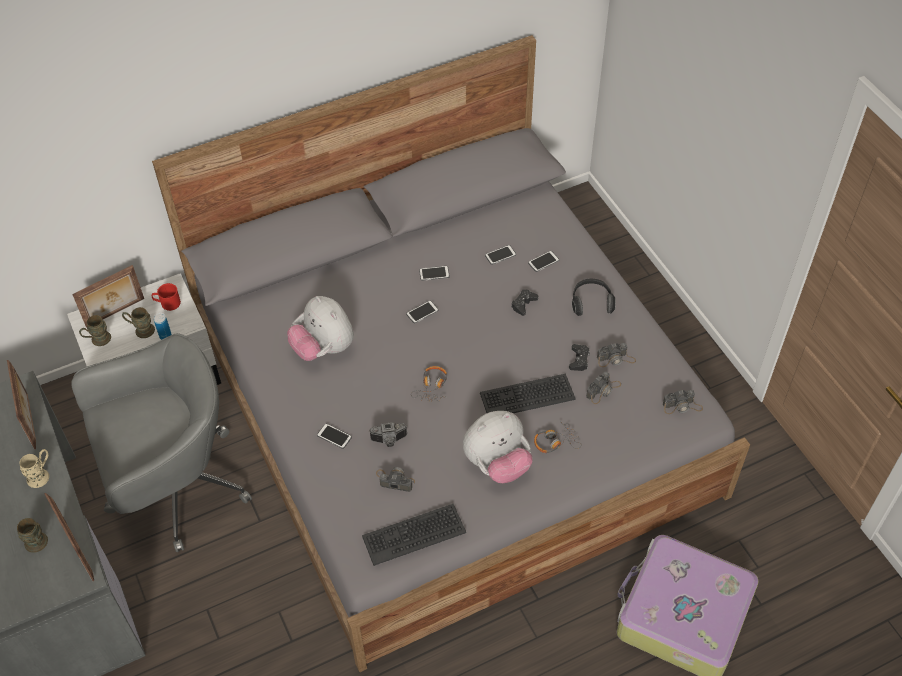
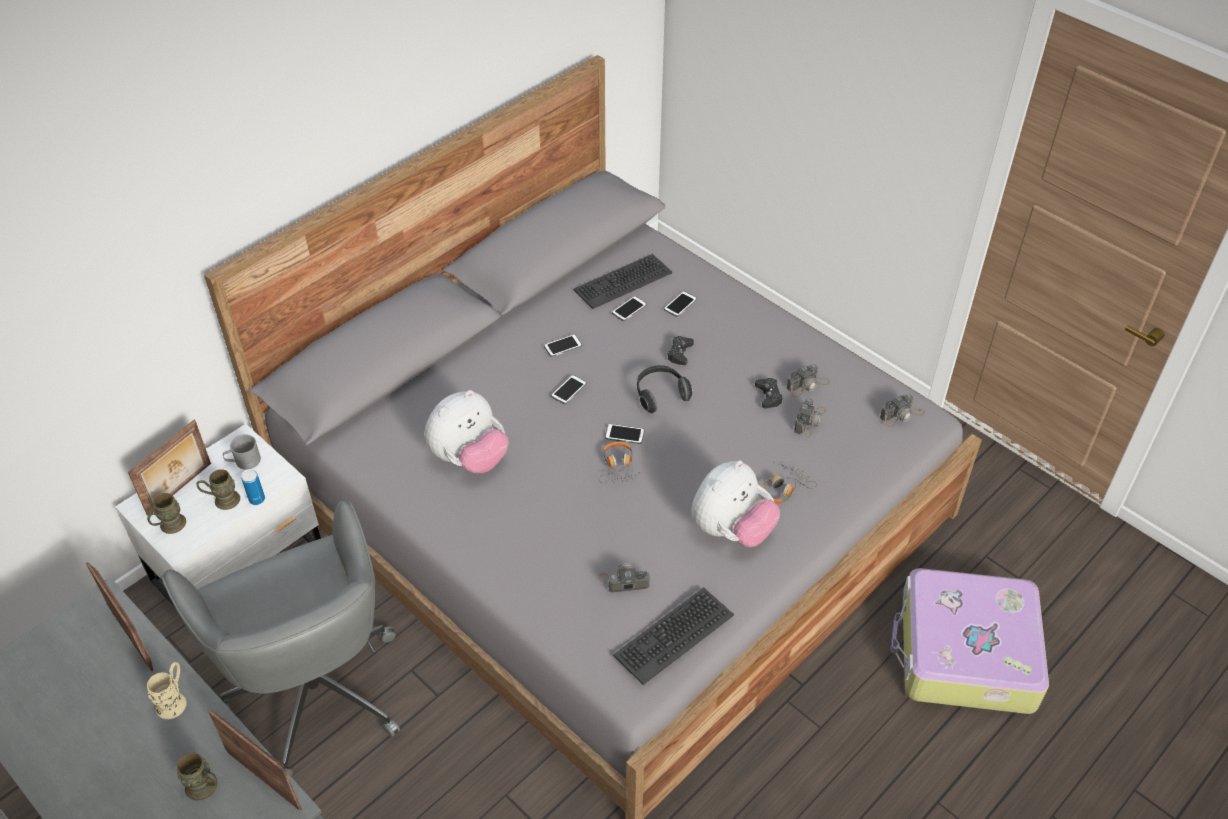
camera: 20 degrees left, 5 degrees down
grey office chair [72,333,252,552] -> grey office chair turned 105 degrees clockwise [161,501,400,777]
red mug [152,283,181,311] -> grey mug [223,434,261,470]
plush toy [287,296,354,361] -> plush toy turned 75 degrees counterclockwise [425,390,509,473]
phone [317,424,352,449] -> phone moved to [605,424,645,444]
camera [369,422,407,447] -> none
keyboard [480,374,576,413] -> keyboard moved to [574,254,672,309]
headphones [572,279,616,316] -> headphones moved to [637,365,693,413]

